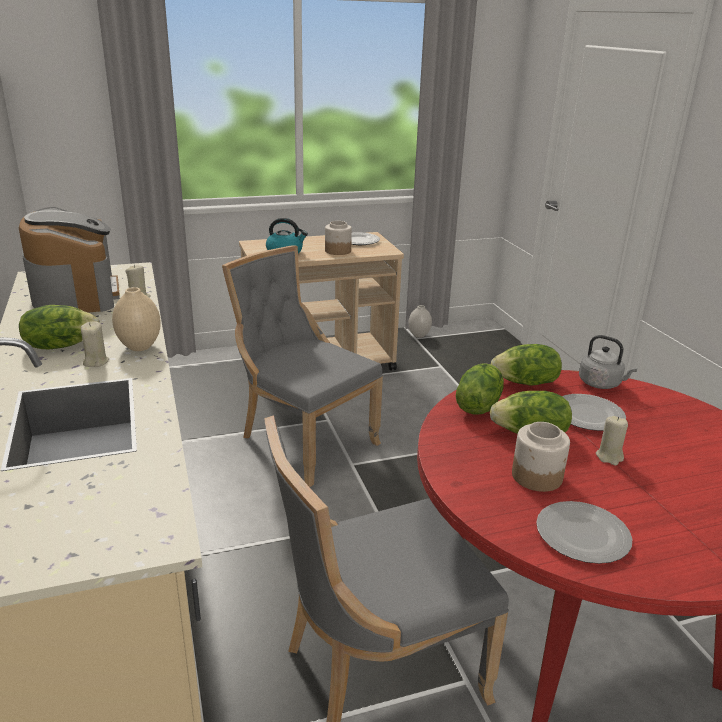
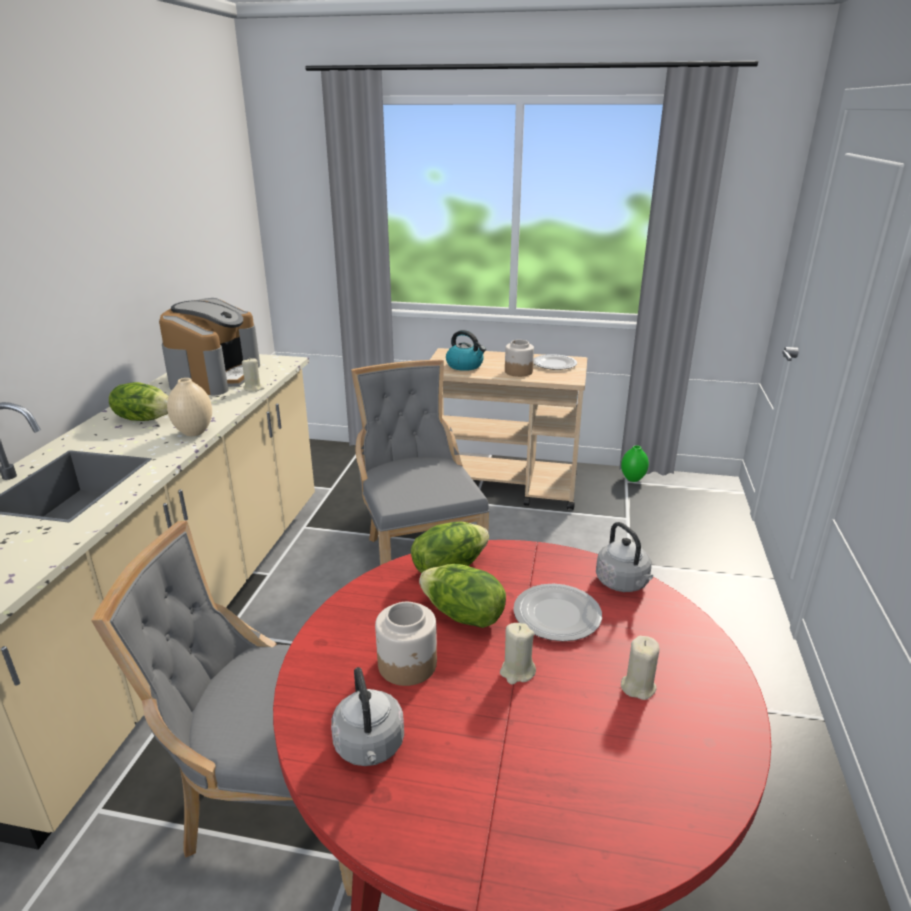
camera: 30 degrees right, 0 degrees up
beige candle [81,321,109,367] -> beige candle moved to [621,636,659,700]
white vase [408,305,432,338] -> green vase [621,445,649,482]
lettuce [491,344,562,386] -> none
plate [536,501,632,564] -> grey kettle [331,667,404,766]

